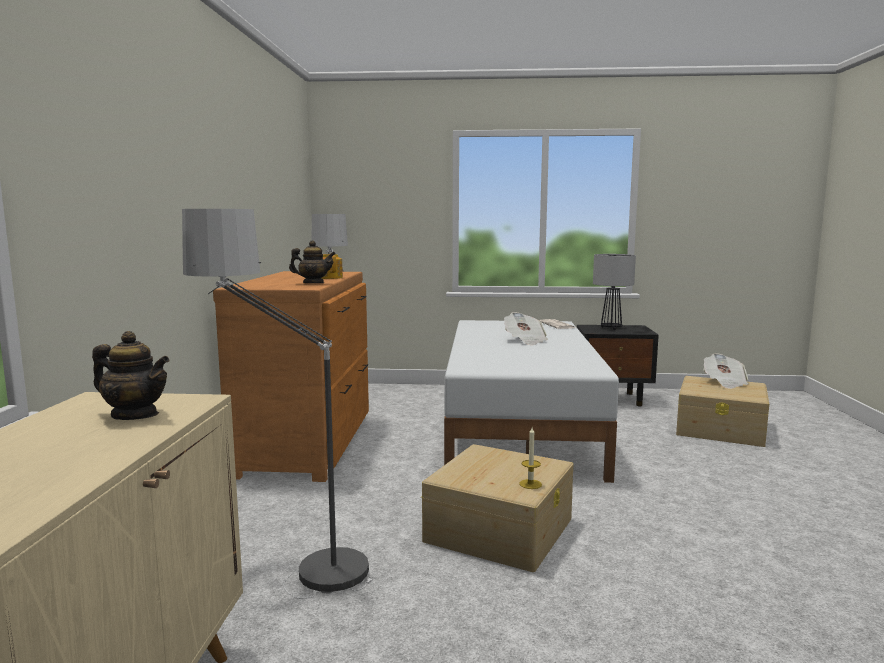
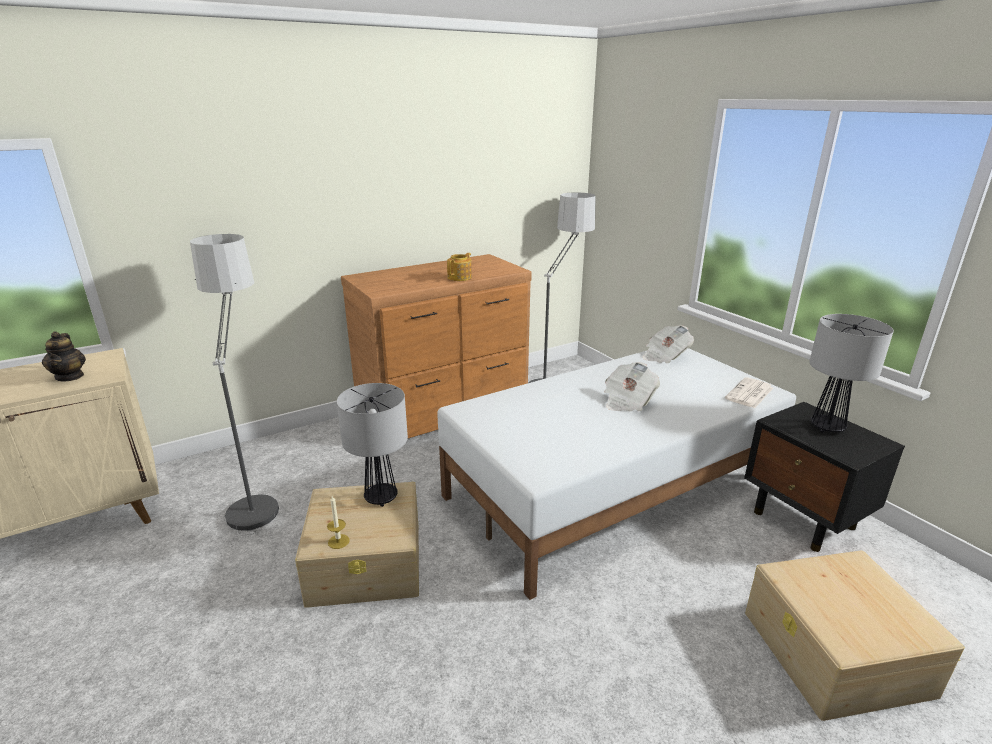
camera: 55 degrees right, 15 degrees up
teapot [289,240,335,283] -> none
newspaper [704,353,749,389] -> newspaper moved to [642,325,694,363]
none -> table lamp [337,383,408,507]

